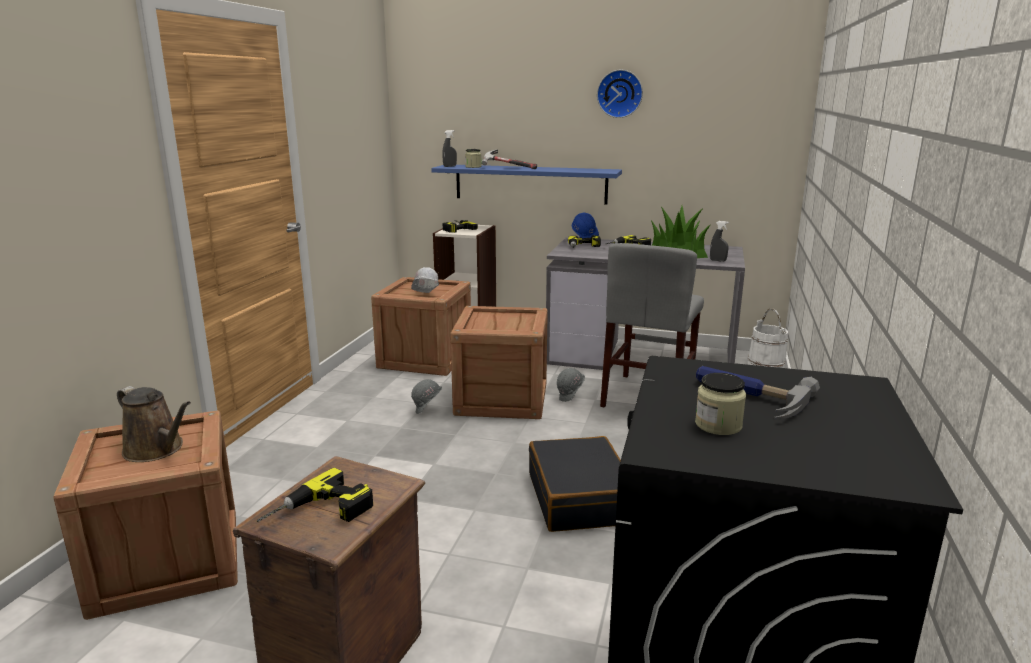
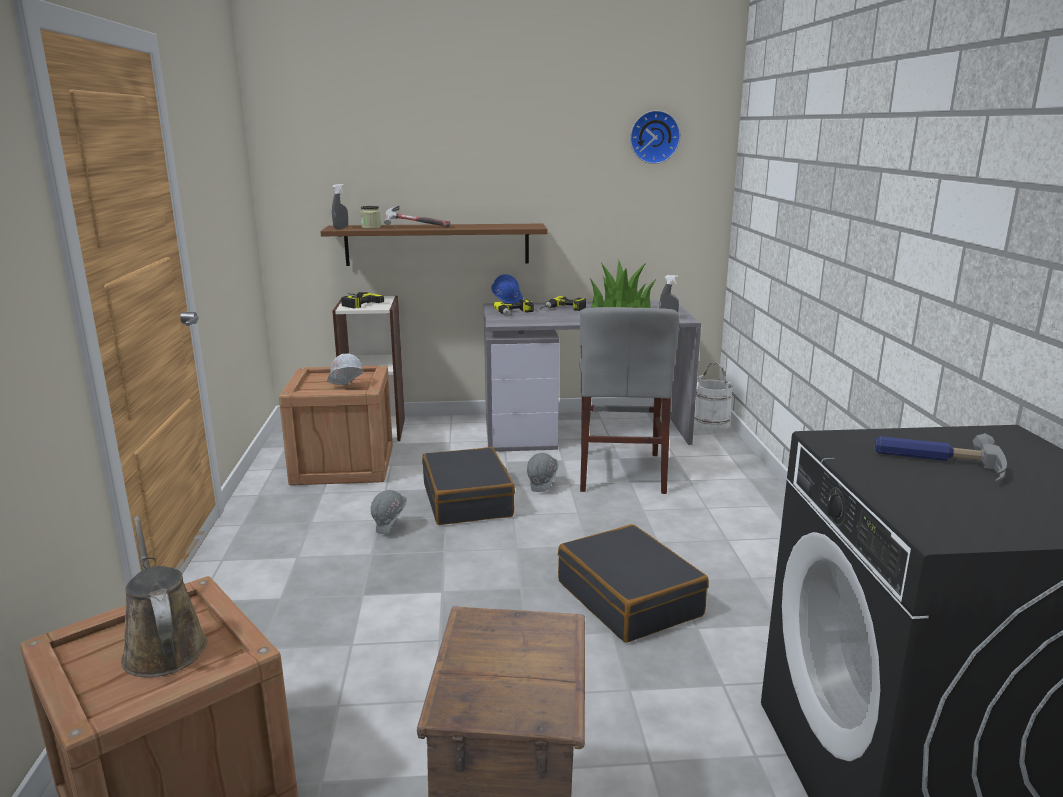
camera: 20 degrees left, 0 degrees up
brown watering can [117,386,191,462] -> brown watering can turned 135 degrees counterclockwise [121,516,207,677]
power drill [257,468,373,522] -> none
blue shelf [431,165,622,205] -> brown shelf [320,224,548,266]
crate [450,306,548,419] -> black suitcase [422,447,515,525]
wall clock [597,70,643,118] -> wall clock moved to [630,110,680,164]
jar [695,373,746,435] -> none

